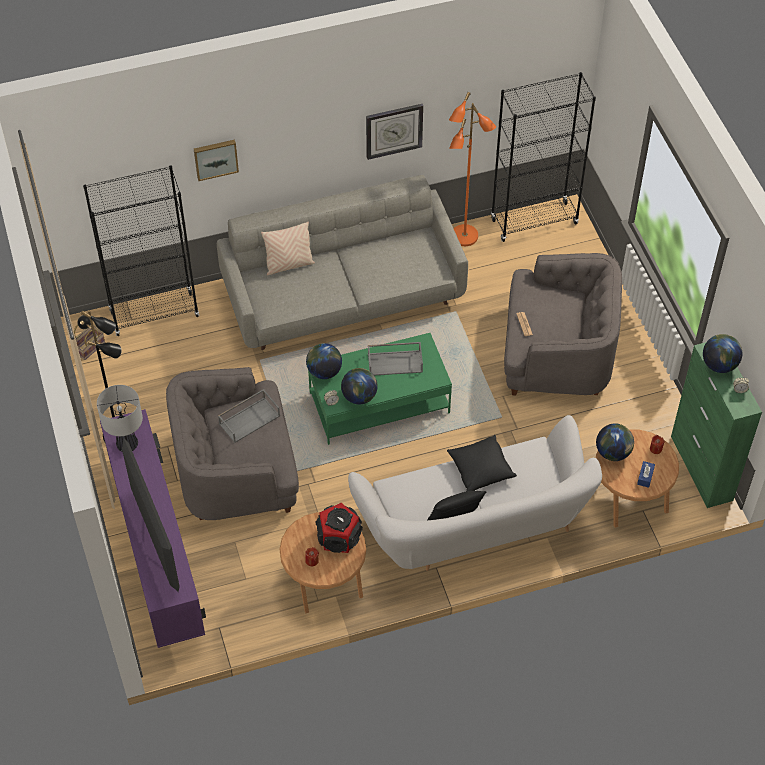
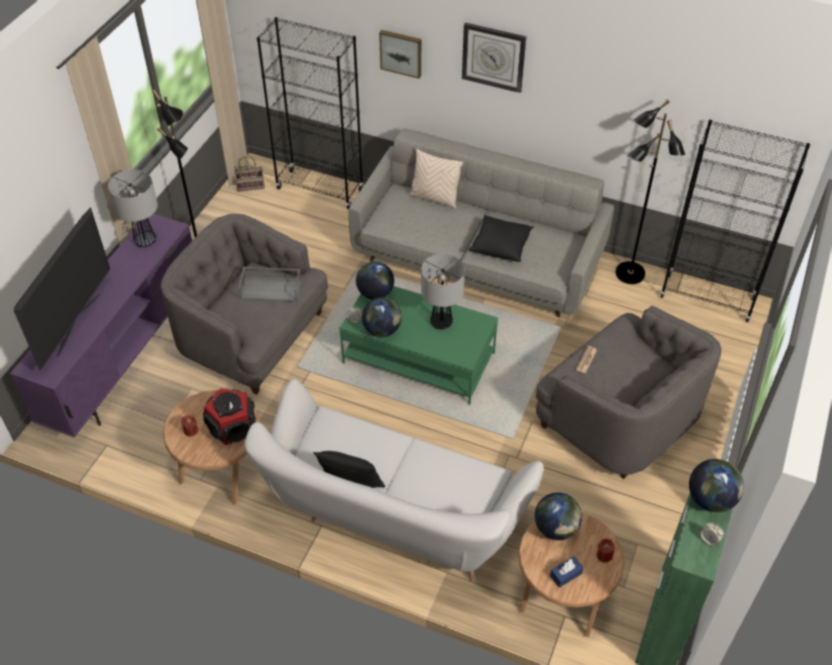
camera: 40 degrees right, 5 degrees down
wall clock [366,104,423,160] -> wall clock moved to [462,23,527,93]
grey tray [368,342,423,376] -> table lamp [421,254,465,329]
black pillow [447,435,517,491] -> black pillow moved to [468,215,534,262]
orange floor lamp [449,92,496,246] -> black floor lamp [616,100,685,284]

